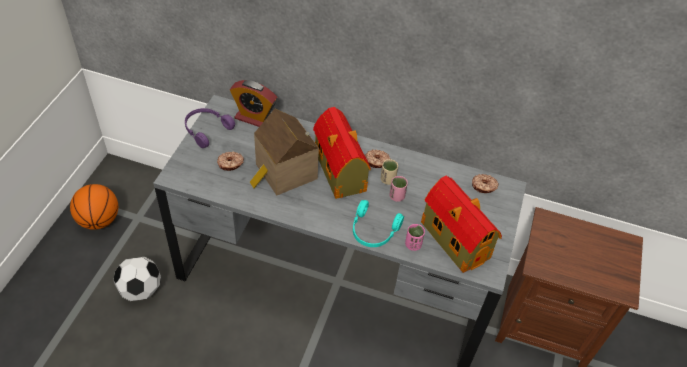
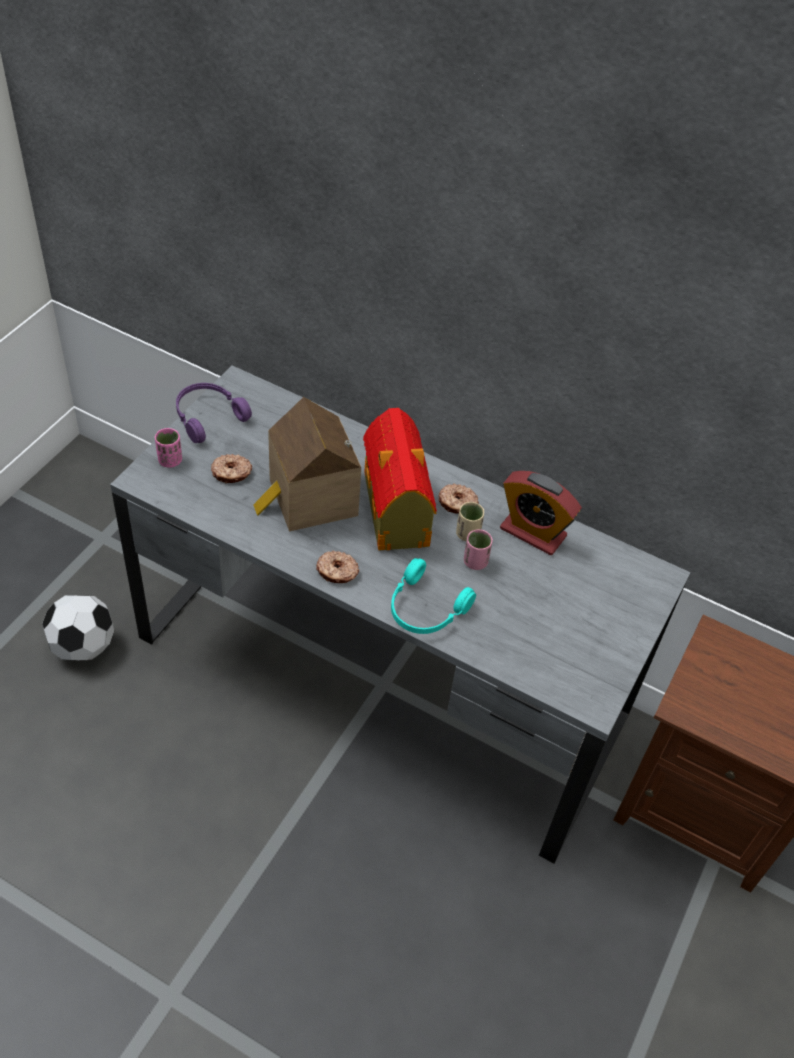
camera: 10 degrees right, 0 degrees up
basketball [70,184,118,230] -> none
alarm clock [230,80,277,127] -> alarm clock moved to [500,471,582,555]
pink cup [405,224,425,251] -> pink cup moved to [155,428,182,468]
toy house [421,175,502,273] -> none
donut [472,174,499,193] -> donut moved to [316,550,359,583]

